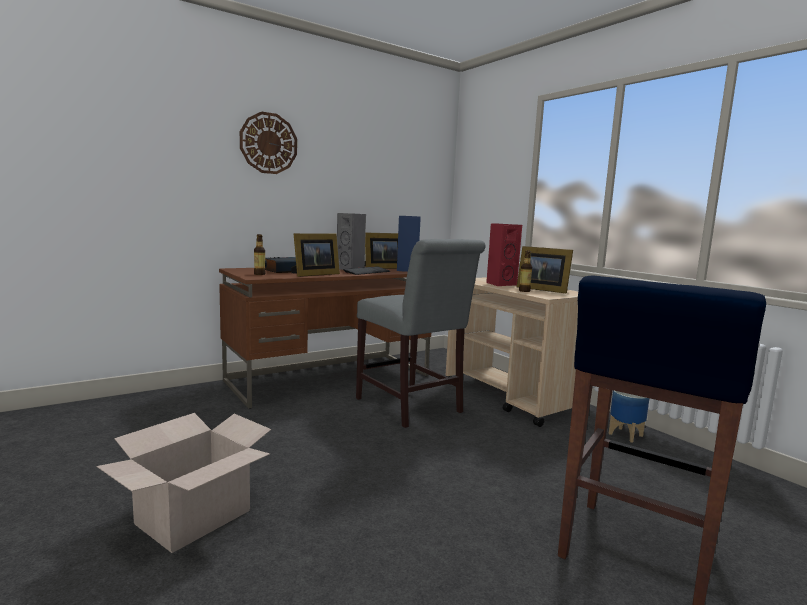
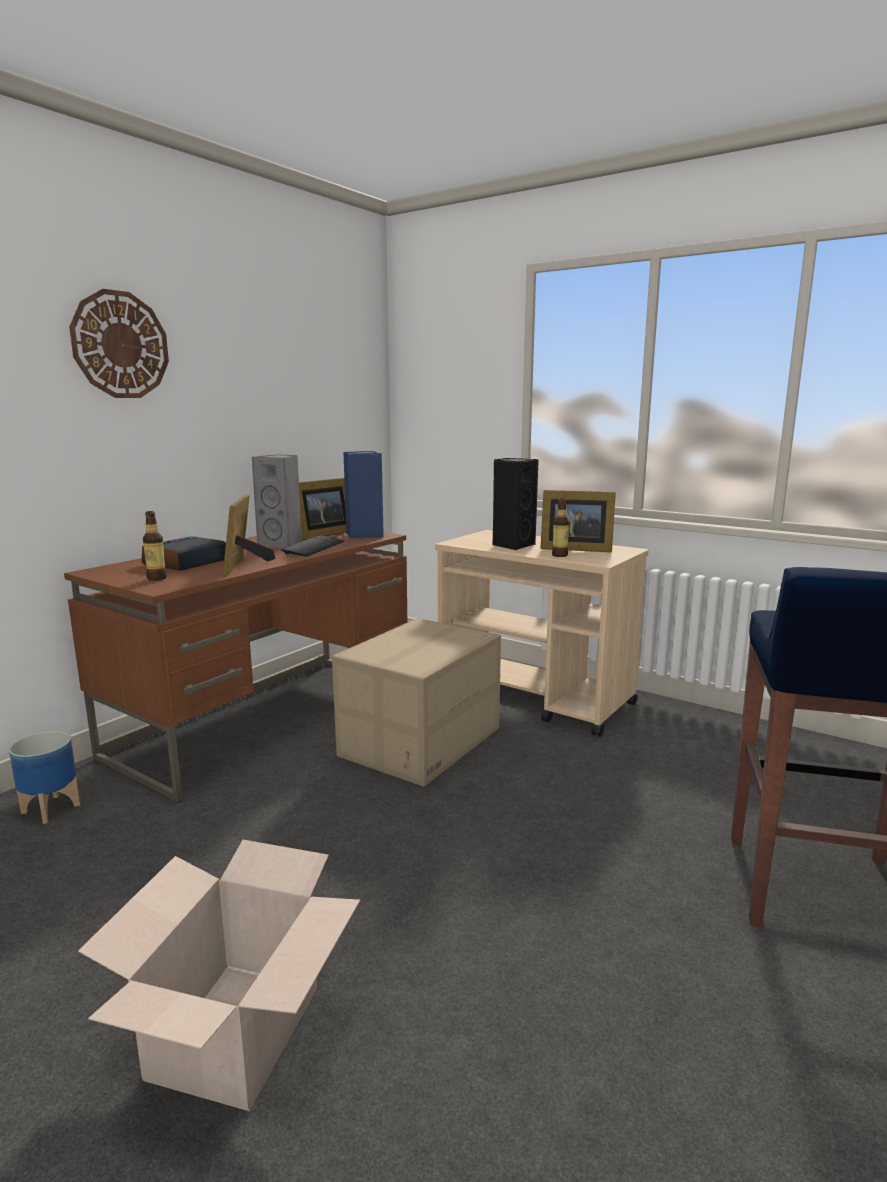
camera: 20 degrees left, 5 degrees up
picture frame [291,233,340,277] -> picture frame turned 150 degrees clockwise [223,495,276,577]
grey chair [356,239,485,428] -> cardboard box [332,618,501,787]
red speaker [486,223,522,286] -> black speaker [492,458,539,550]
planter [609,390,649,443] -> planter moved to [9,731,80,824]

